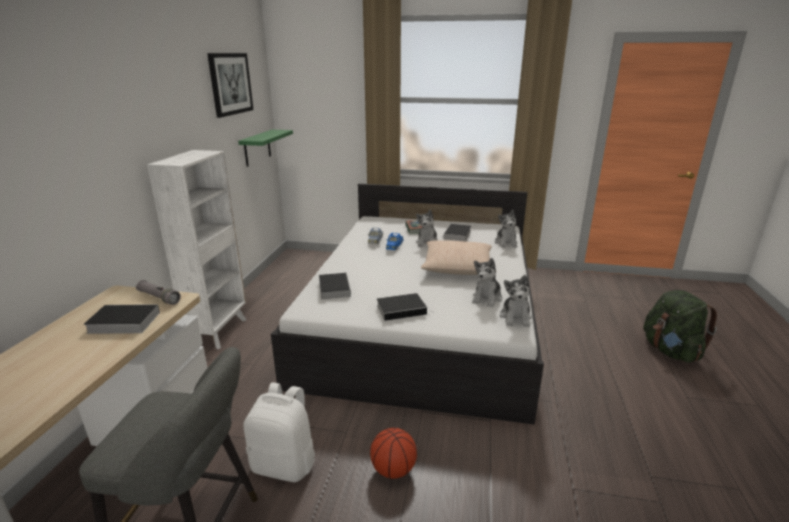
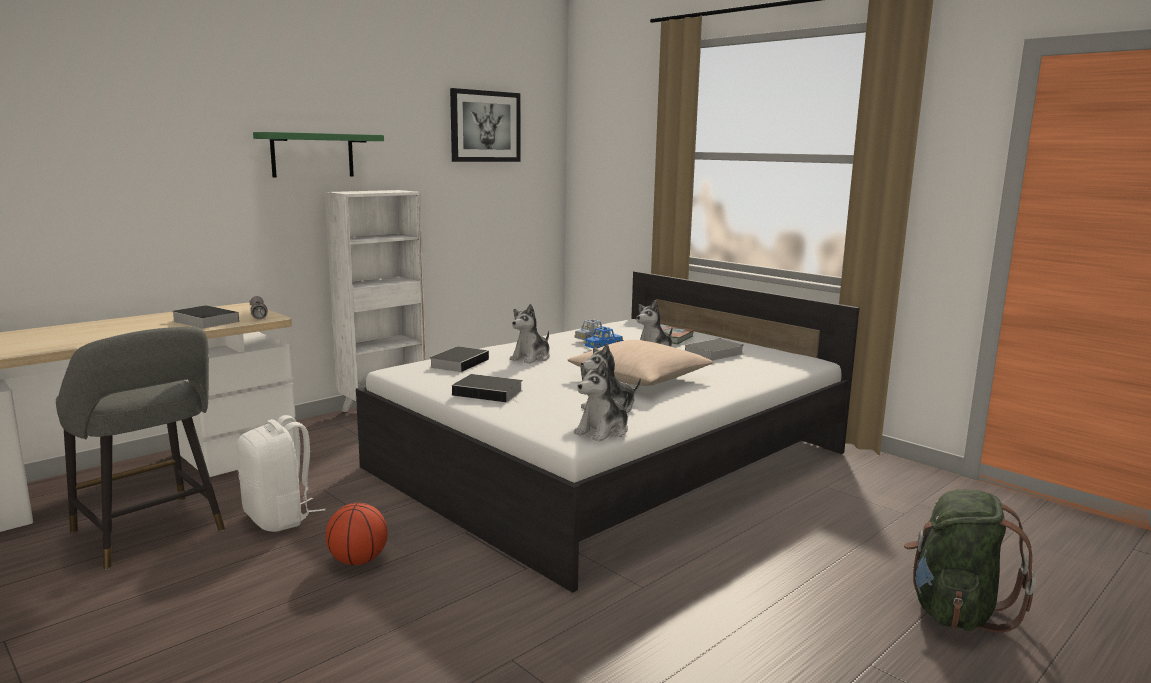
camera: 35 degrees right, 10 degrees down
green shelf [238,130,293,167] -> green shelf moved to [253,132,384,177]
plush toy [495,210,518,248] -> plush toy moved to [510,304,550,364]

